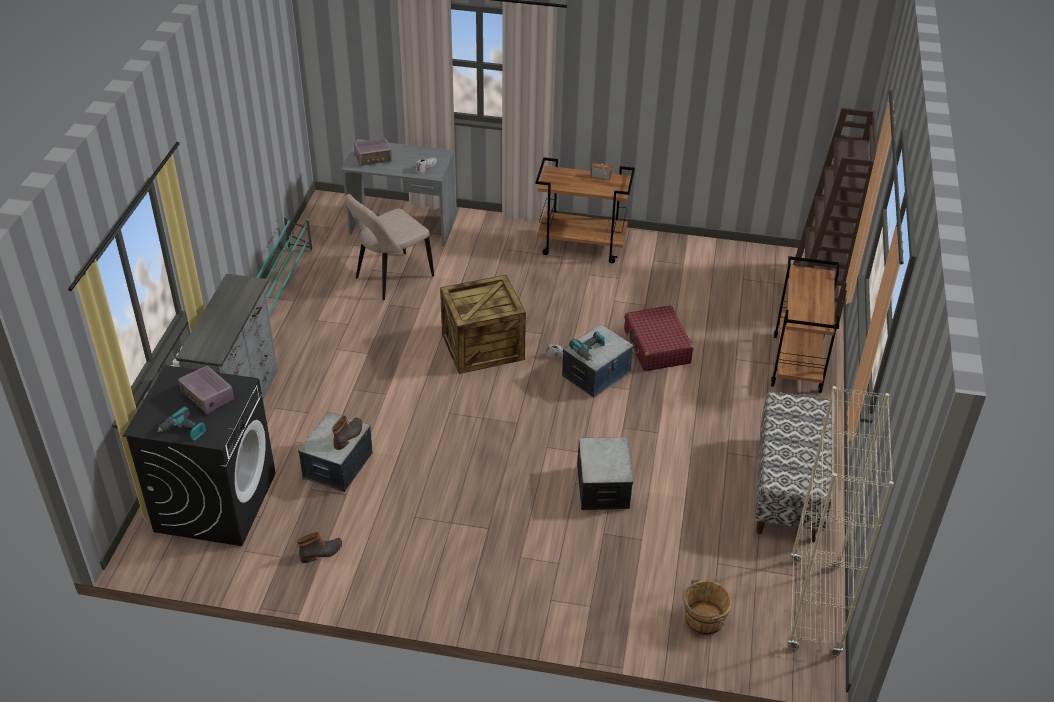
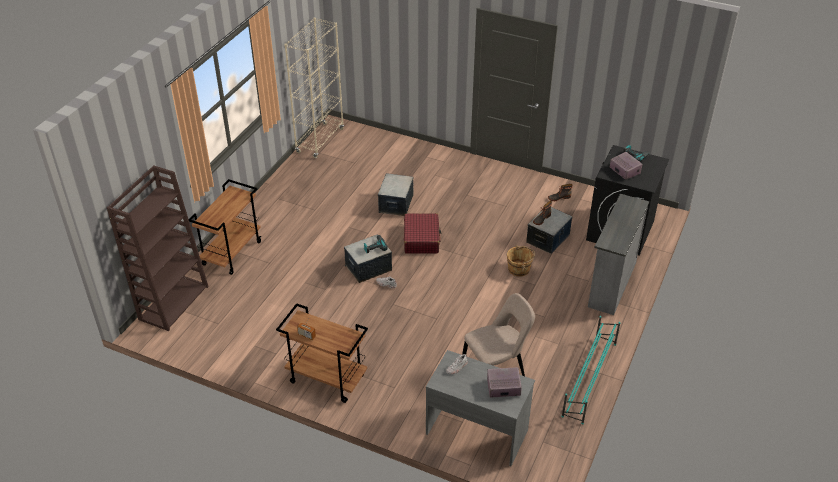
camera: 165 degrees left, 0 degrees up
crate [440,275,526,374] -> none
red suitcase [624,306,693,371] -> red suitcase moved to [404,213,441,254]
brown bucket [682,579,732,635] -> brown bucket moved to [507,245,535,277]
bench [755,392,833,542] -> none

